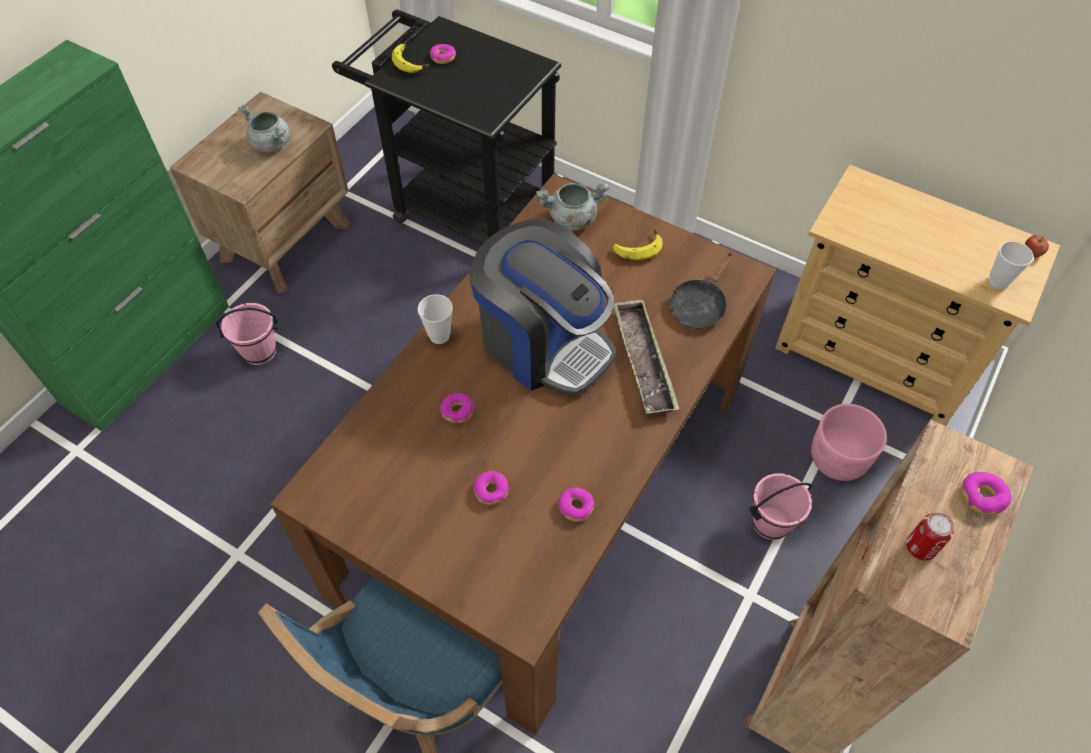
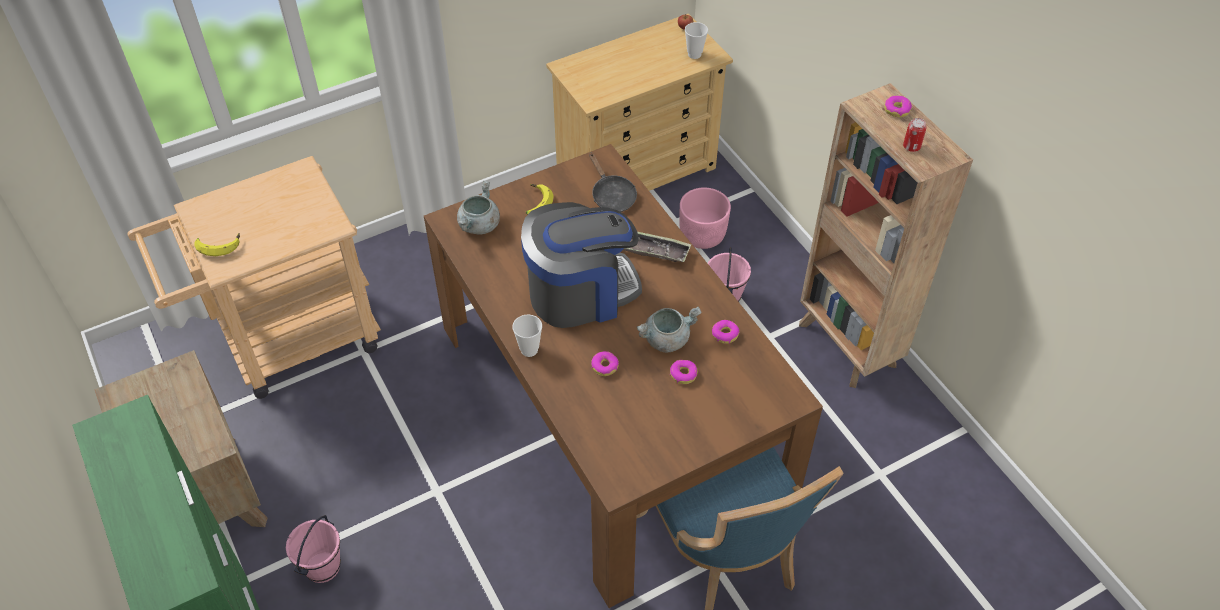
camera: 60 degrees left, 5 degrees down
grey cooking pot [238,105,290,153] -> grey cooking pot moved to [637,307,701,352]
black cart [332,9,561,244] -> beige cart [127,156,381,399]
donut [430,44,456,64] -> none

